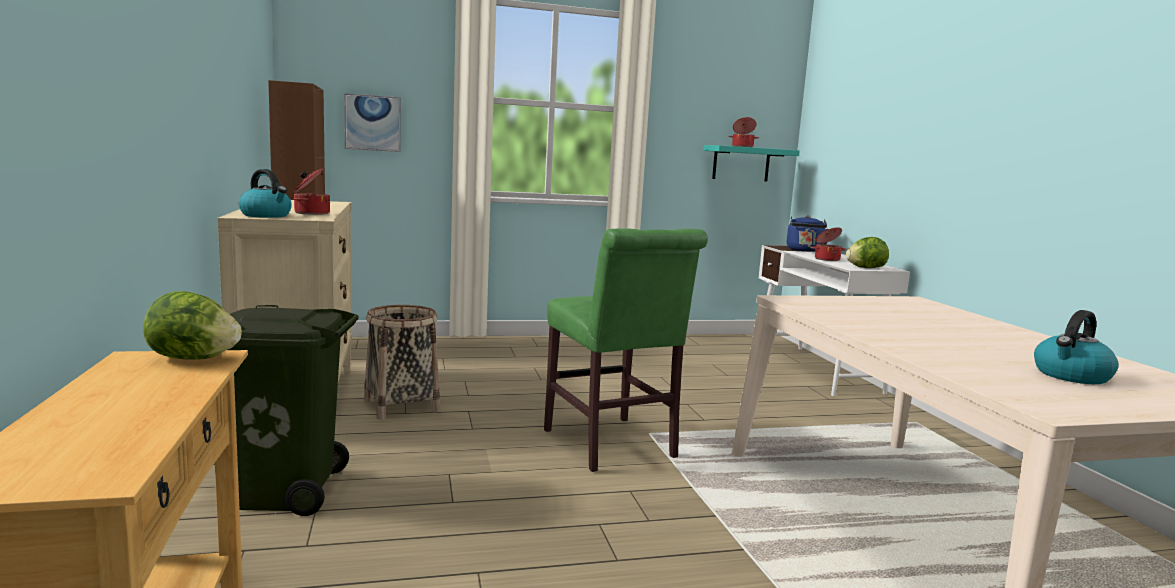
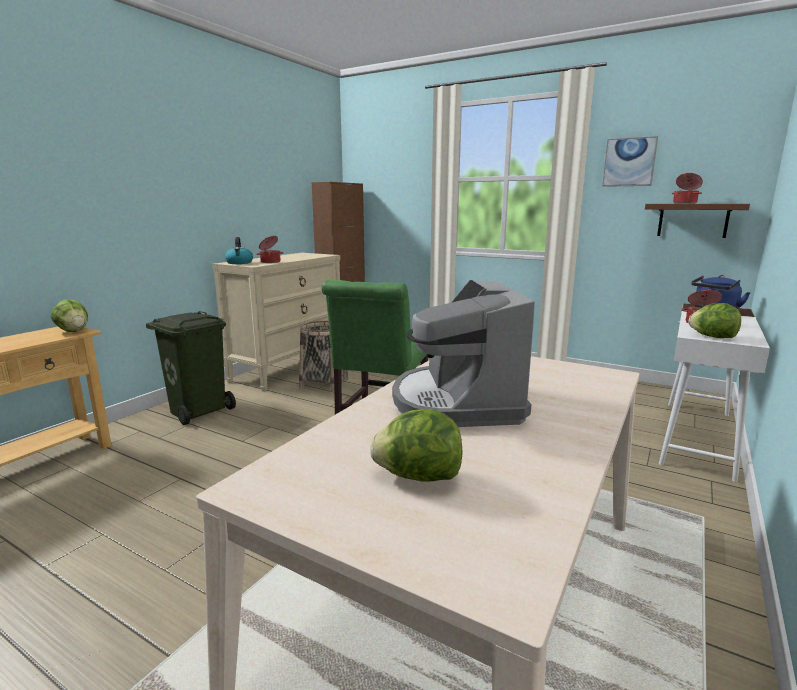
camera: 45 degrees right, 5 degrees up
picture [344,93,401,152] -> picture moved to [602,136,658,187]
turquoise shelf [703,145,800,182] -> brown shelf [645,204,750,238]
kettle [1034,310,1119,384] -> lettuce [370,409,463,482]
none -> coffee machine [392,280,535,427]

